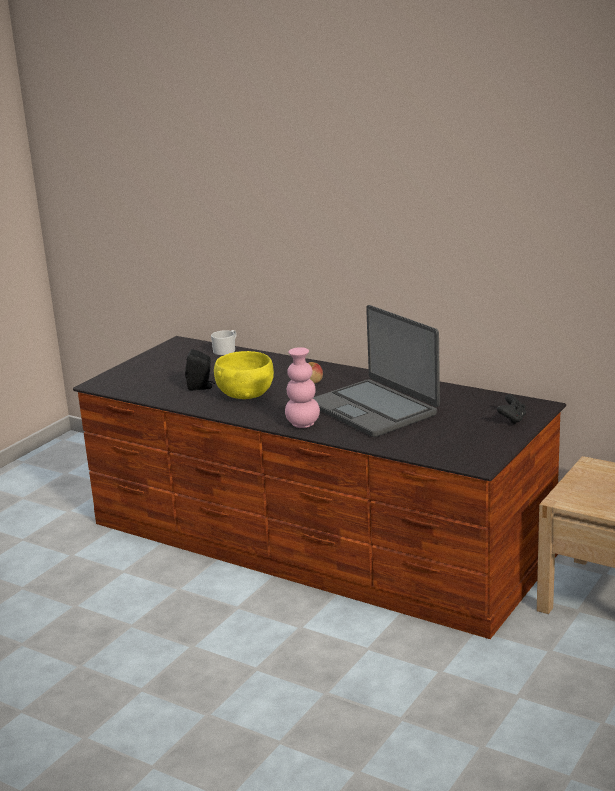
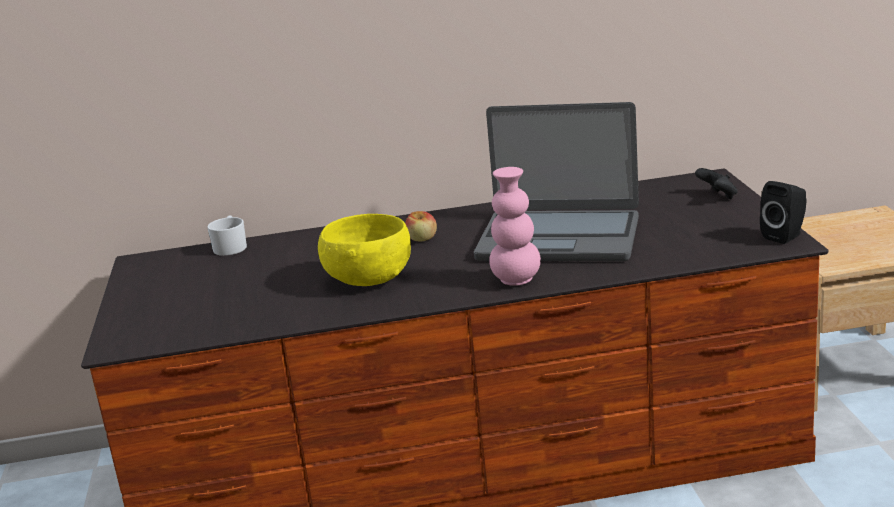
camera: 40 degrees left, 0 degrees up
black speaker [185,349,215,390] -> black speaker moved to [760,181,807,244]

